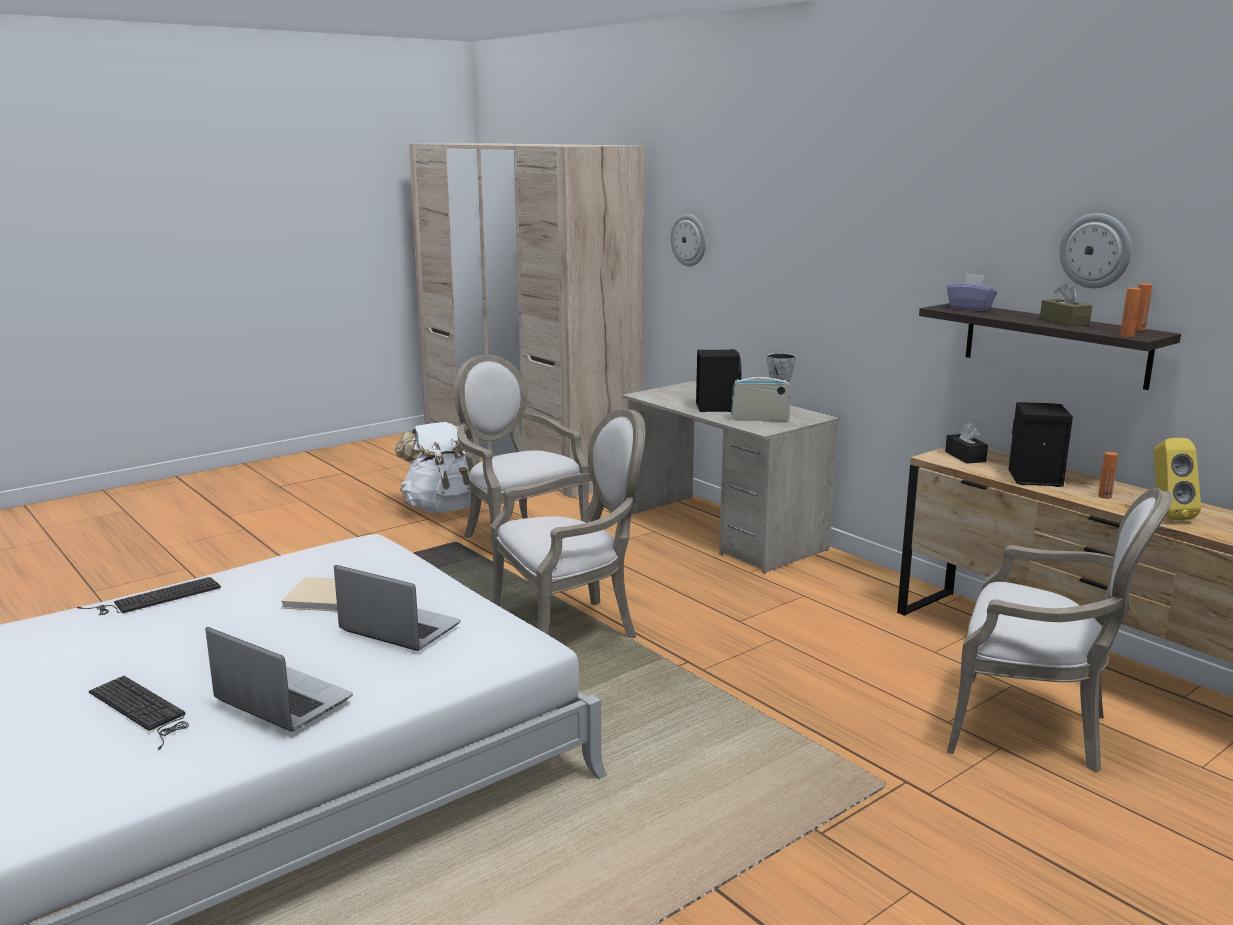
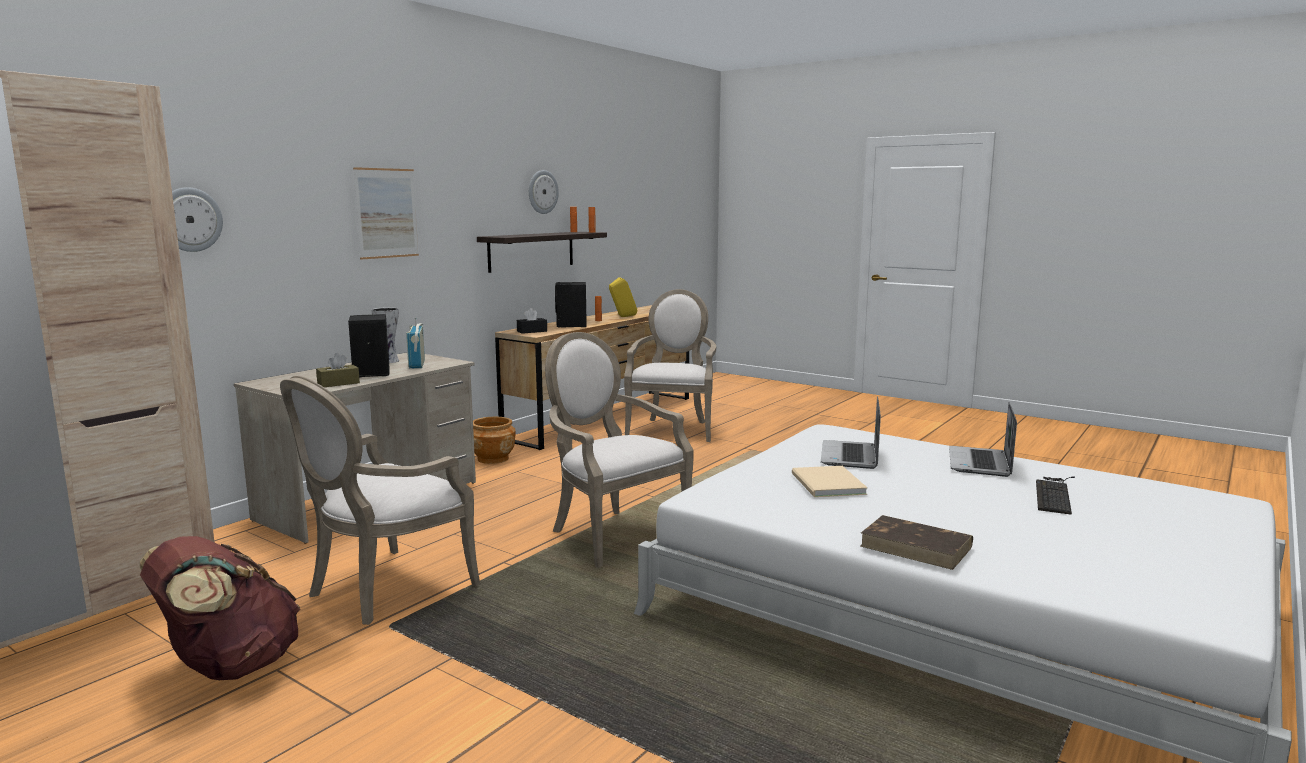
camera: 105 degrees left, 5 degrees down
keyboard [77,577,221,615] -> brown book [860,515,973,570]
white backpack [395,422,471,513] -> brown backpack [140,536,301,680]
purple tissue box [947,273,997,311] -> none
brown tissue box [1040,283,1092,326] -> brown tissue box moved to [316,353,360,387]
none -> picture [353,167,419,260]
none -> brown planter [473,417,516,464]

